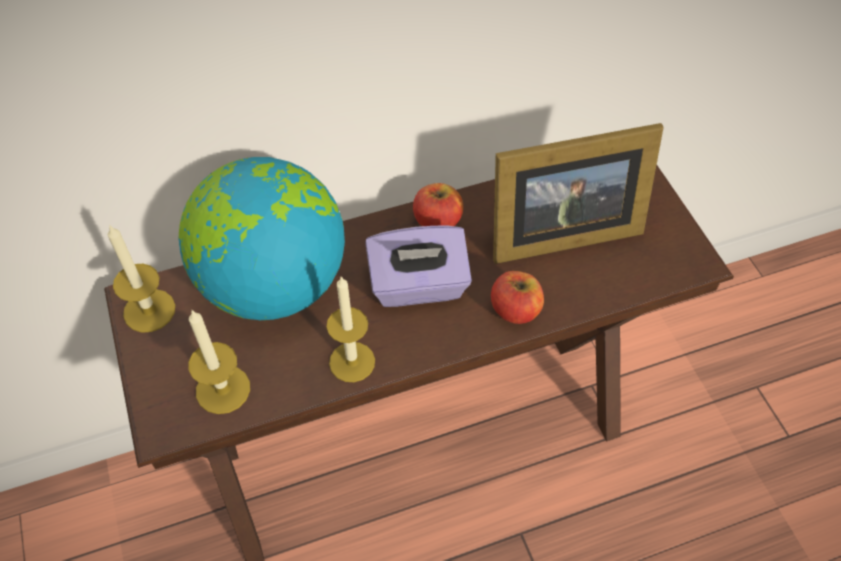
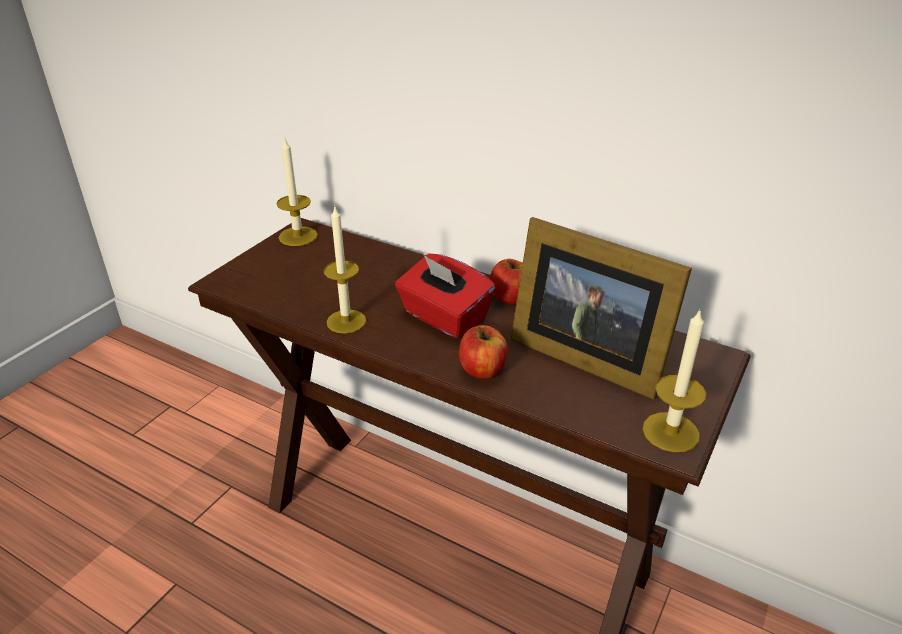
camera: 50 degrees right, 20 degrees down
globe [179,157,345,320] -> none
candle [189,310,250,414] -> candle moved to [642,310,706,452]
purple tissue box [365,225,472,307] -> red tissue box [395,254,495,338]

